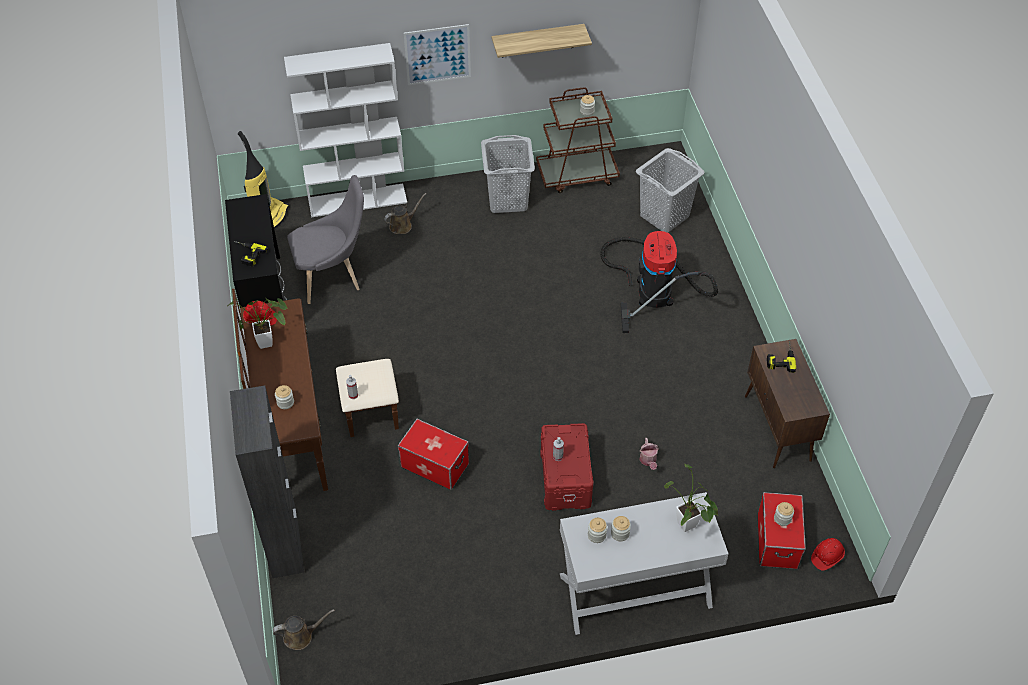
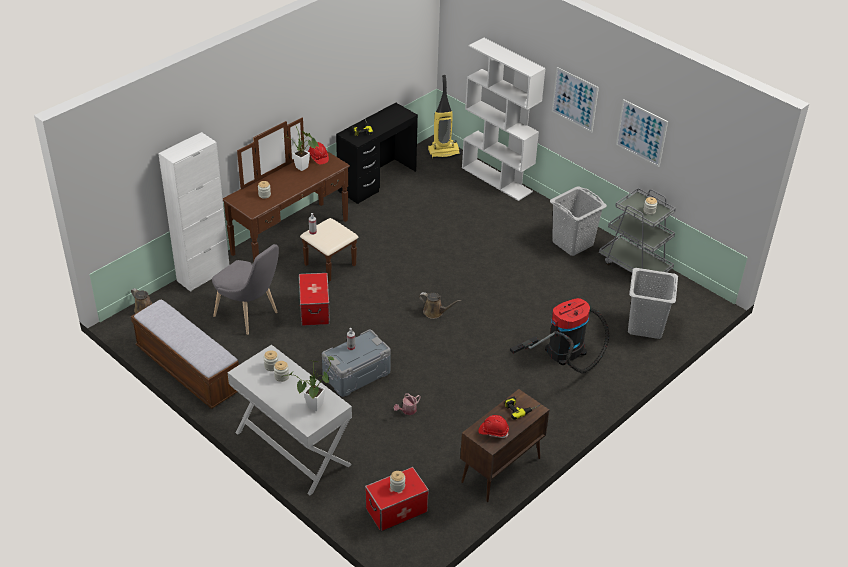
camera: 55 degrees right, 10 degrees down
black cabinet [230,385,304,578] -> white cabinet [158,132,229,292]
grey chair [287,175,364,304] -> grey chair moved to [212,244,279,335]
brown watering can [384,193,427,234] -> brown watering can moved to [419,292,461,319]
shelf [491,24,592,58] -> picture [616,99,668,167]
brown cart [536,87,620,193] -> grey cart [599,188,676,286]
red storage box [540,423,593,511] -> grey storage box [322,330,391,397]
red hard hat [811,538,845,571] -> red hard hat moved to [479,415,509,438]
none -> bench [131,299,239,409]

